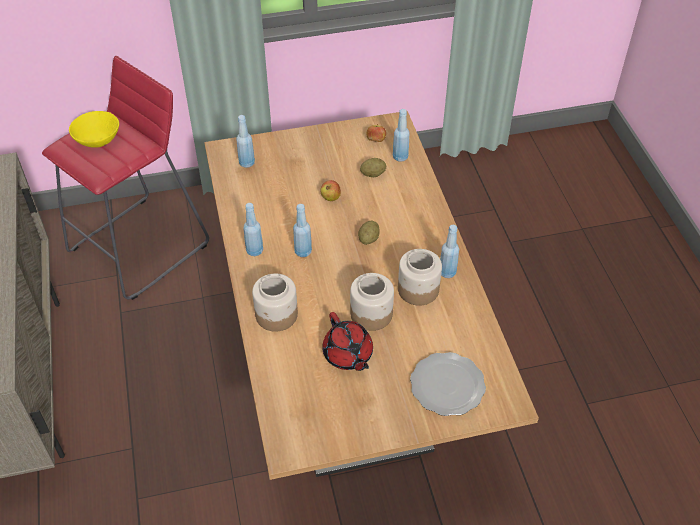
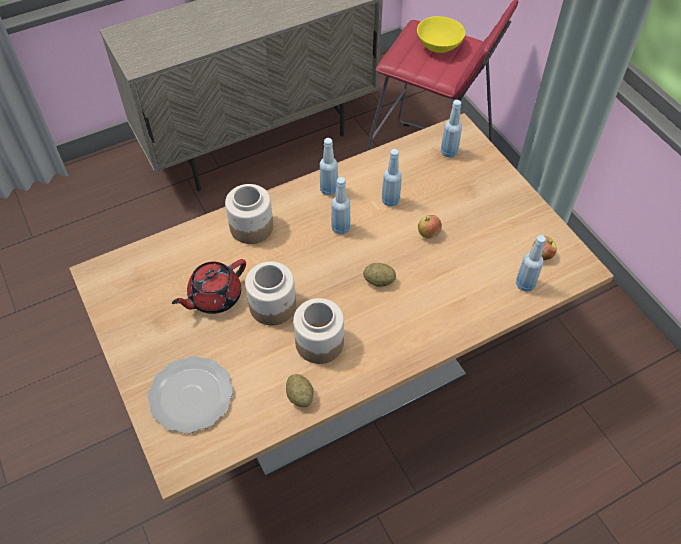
camera: 75 degrees right, 5 degrees up
potato [360,158,386,177] -> potato moved to [286,374,314,407]
blue bottle [440,225,459,278] -> blue bottle moved to [382,149,402,207]

